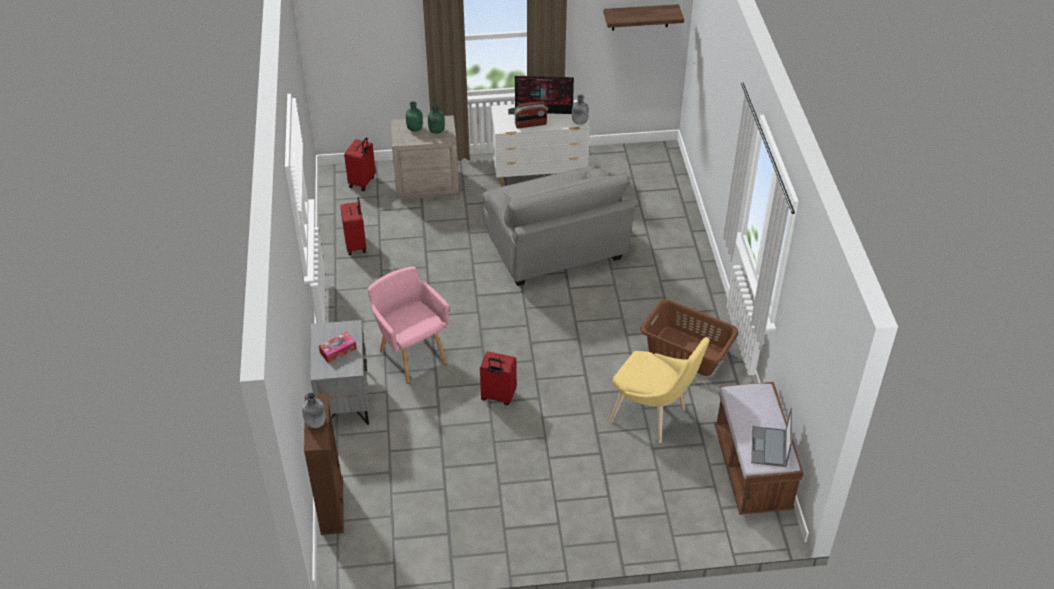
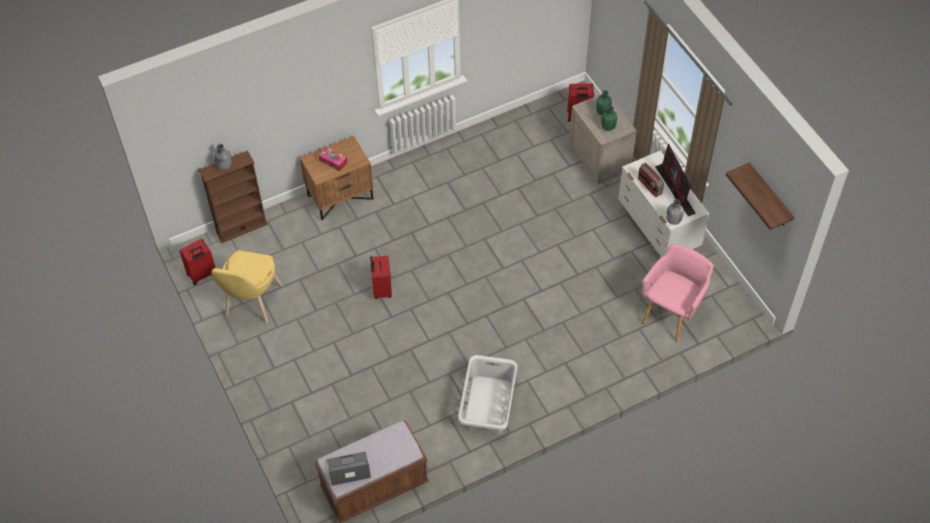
camera: 70 degrees right, 10 degrees up
grey nightstand [311,320,369,425] -> brown nightstand [300,136,373,220]
red suitcase [340,197,367,255] -> red suitcase moved to [180,239,215,285]
pink armchair [367,266,449,384] -> pink armchair moved to [641,244,714,342]
grey armchair [483,166,635,286] -> none
yellow chair [610,337,710,443] -> yellow chair moved to [211,250,283,323]
brown laundry basket [640,299,739,376] -> grey laundry basket [458,355,518,434]

